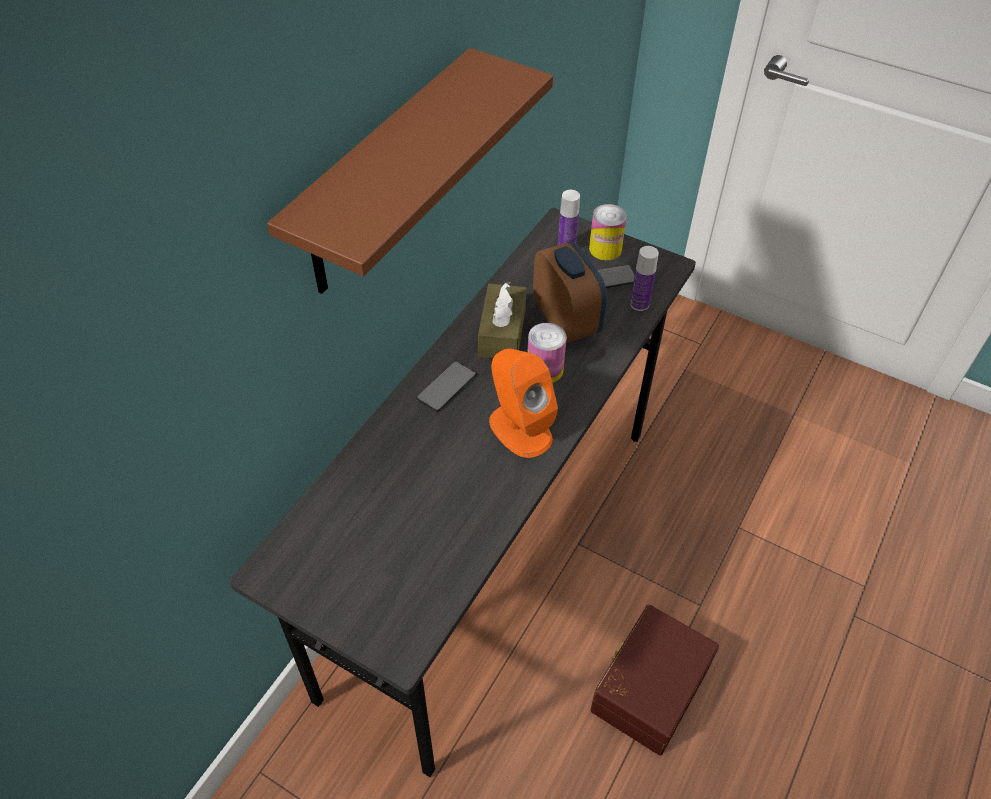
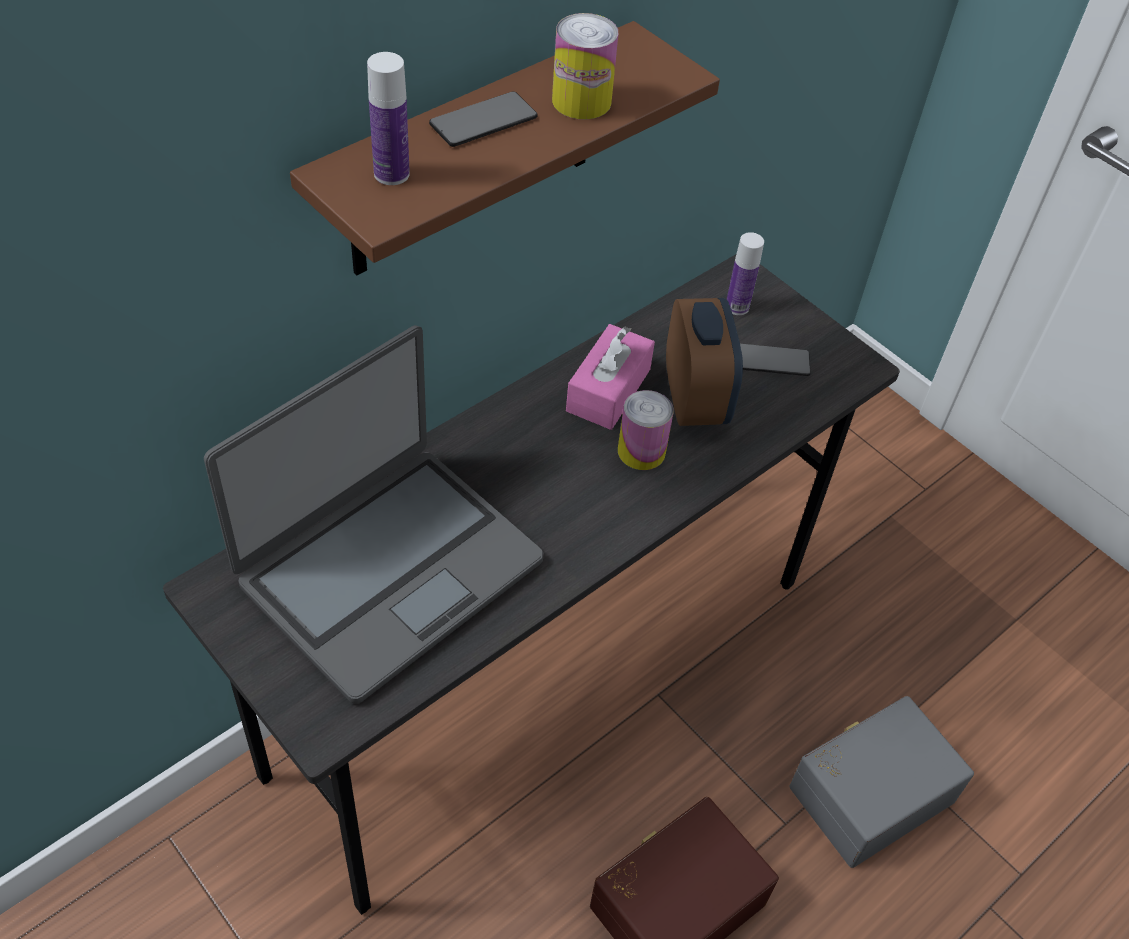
camera: 15 degrees right, 0 degrees up
phone [417,361,476,412] -> phone moved to [429,92,538,147]
brown tissue box [478,282,526,358] -> pink tissue box [566,324,655,430]
orange speaker [489,349,558,458] -> none
can [589,204,627,260] -> can moved to [552,13,618,119]
bottle [630,246,659,311] -> bottle moved to [367,52,410,185]
none -> laptop [204,325,543,704]
none -> grey storage box [789,696,974,868]

